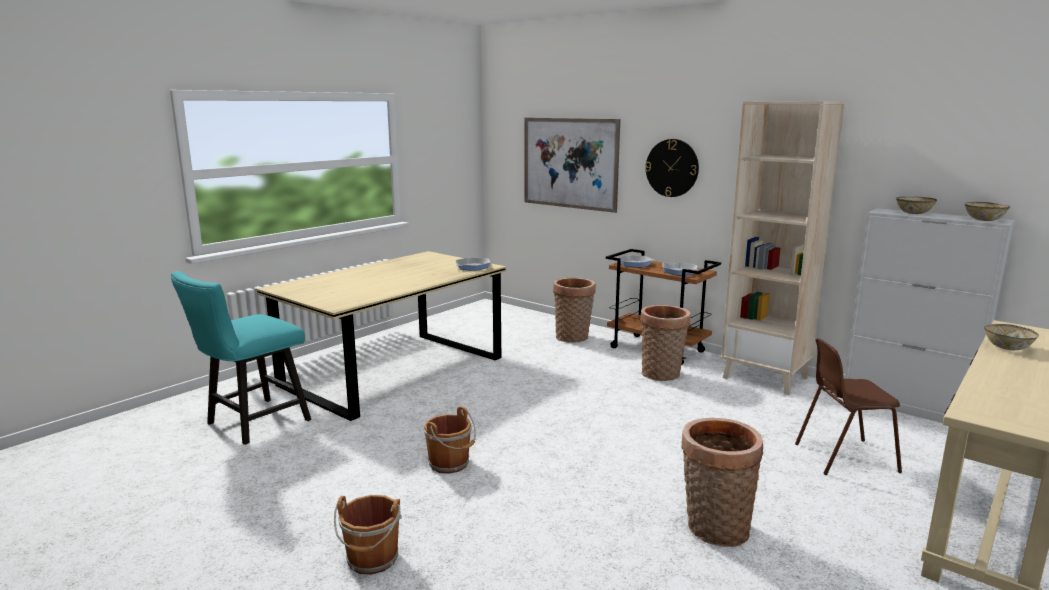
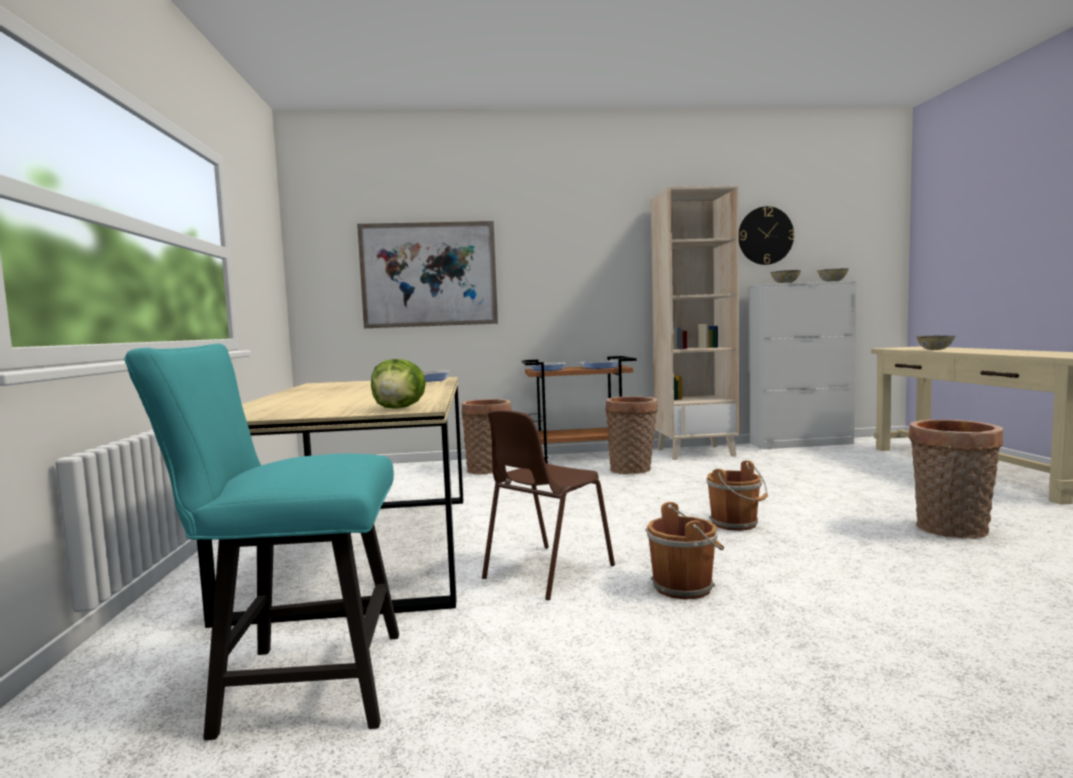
camera: 45 degrees left, 10 degrees down
turquoise chair [170,271,311,445] -> turquoise chair turned 90 degrees clockwise [124,343,399,740]
brown bucket [334,495,402,575] -> brown bucket moved to [706,460,768,531]
wall clock [645,139,699,197] -> wall clock moved to [739,206,795,265]
brown chair [795,338,902,475] -> brown chair moved to [482,410,615,600]
none -> lettuce [371,359,426,409]

